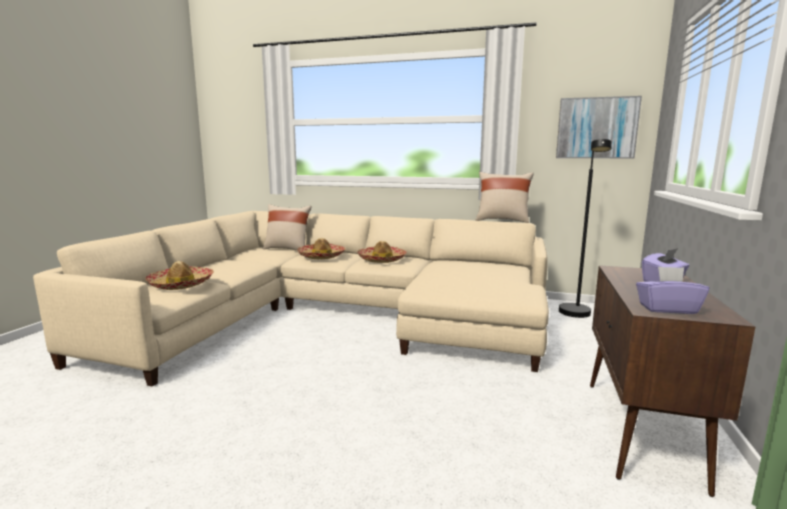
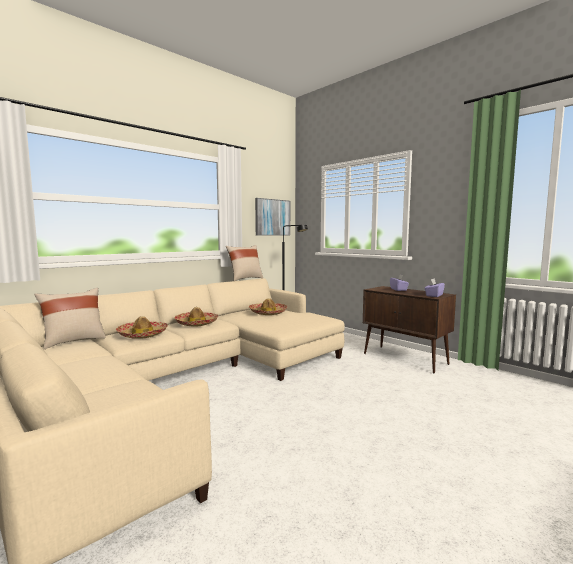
camera: 60 degrees left, 5 degrees down
hat [145,261,214,290] -> hat moved to [249,298,287,315]

